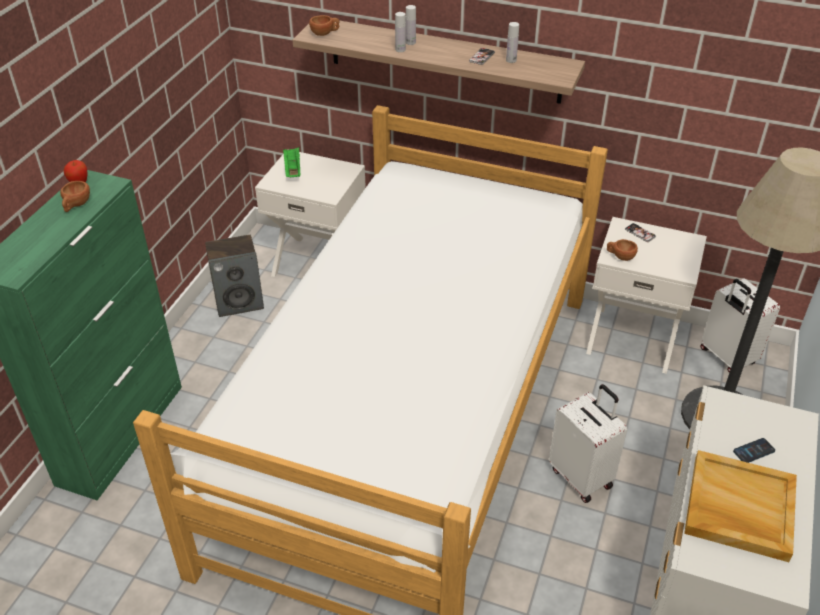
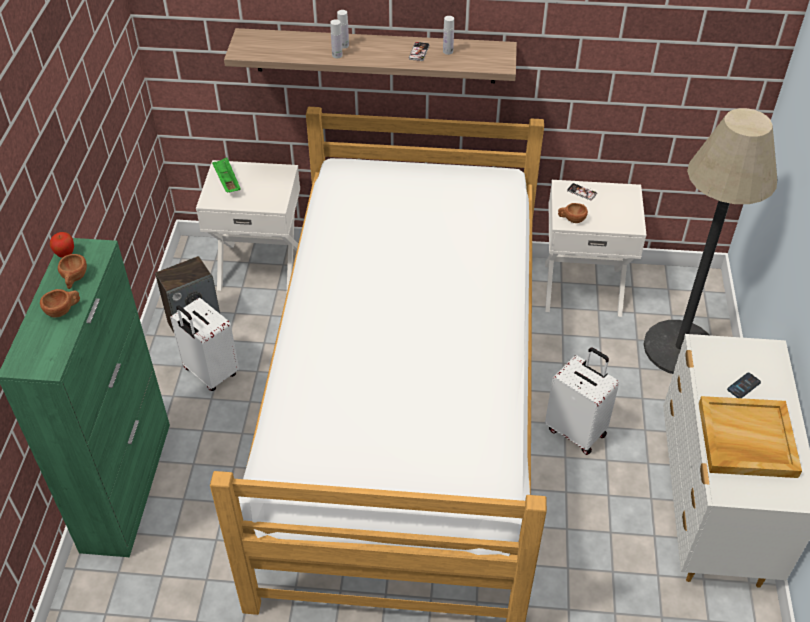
camera: 15 degrees left, 5 degrees up
brown cup [309,15,339,36] -> brown cup moved to [40,289,80,317]
white suitcase [700,278,780,373] -> white suitcase moved to [170,298,239,391]

